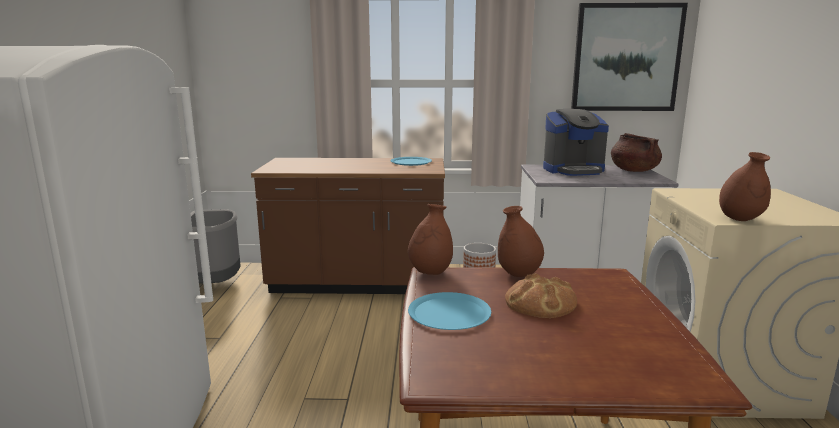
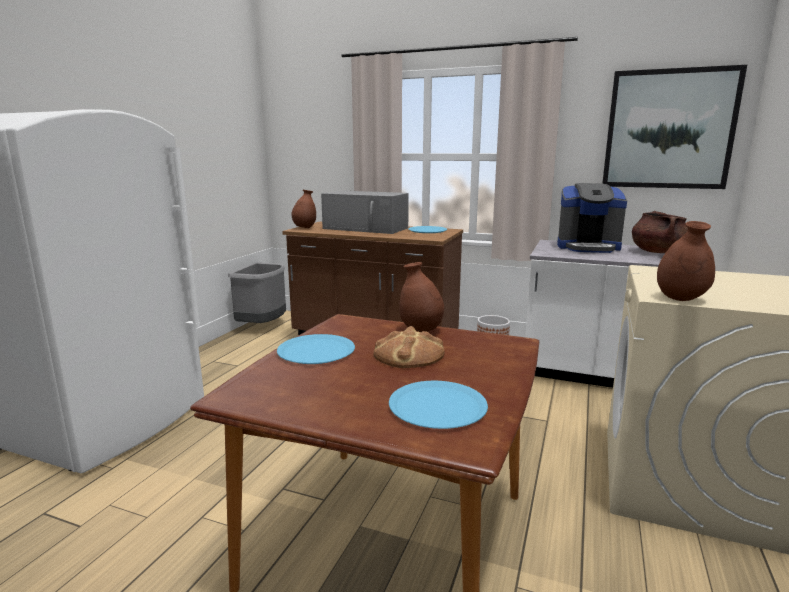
camera: 20 degrees right, 0 degrees up
brown vase [408,204,453,275] -> brown vase moved to [291,190,316,228]
none -> grey microwave [321,191,409,234]
none -> blue plate [389,381,488,429]

